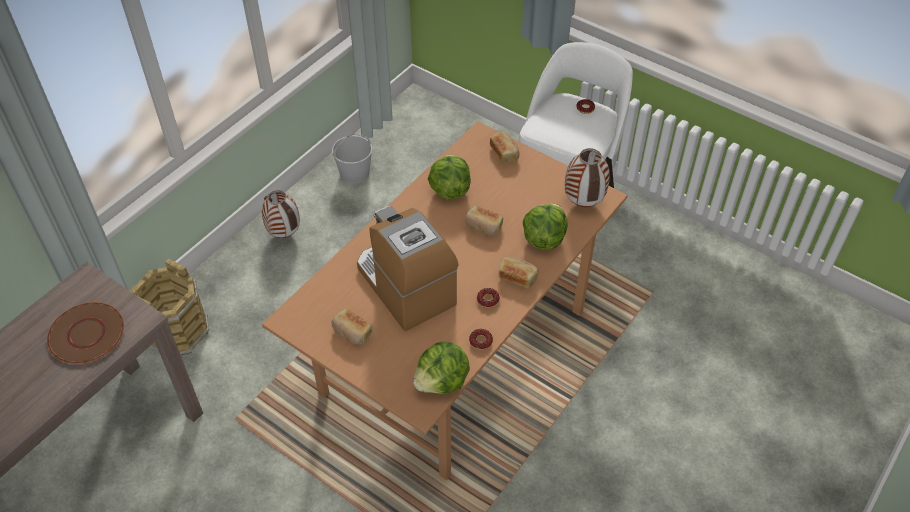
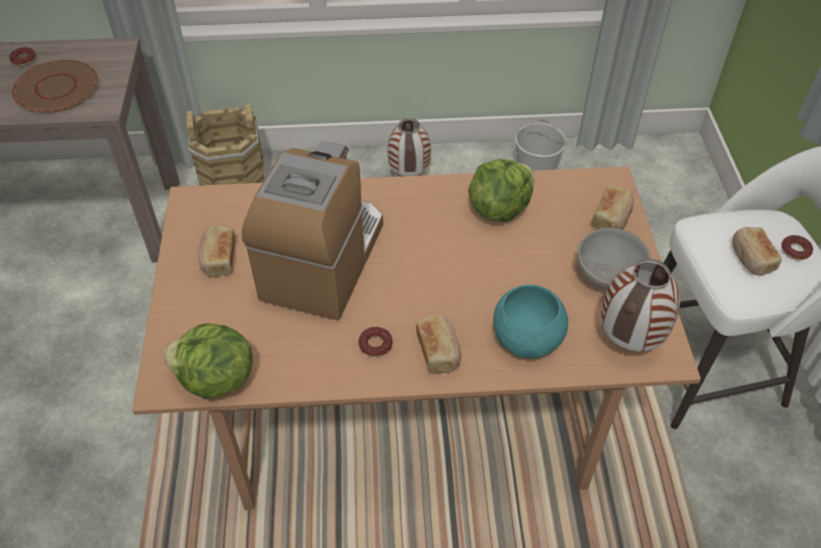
camera: 50 degrees right, 0 degrees up
bread [465,205,503,235] -> bread moved to [732,227,782,276]
donut [469,329,493,350] -> donut moved to [9,47,36,66]
lettuce [523,204,567,250] -> turquoise bowl [493,285,568,359]
none -> grey bowl [577,228,651,290]

